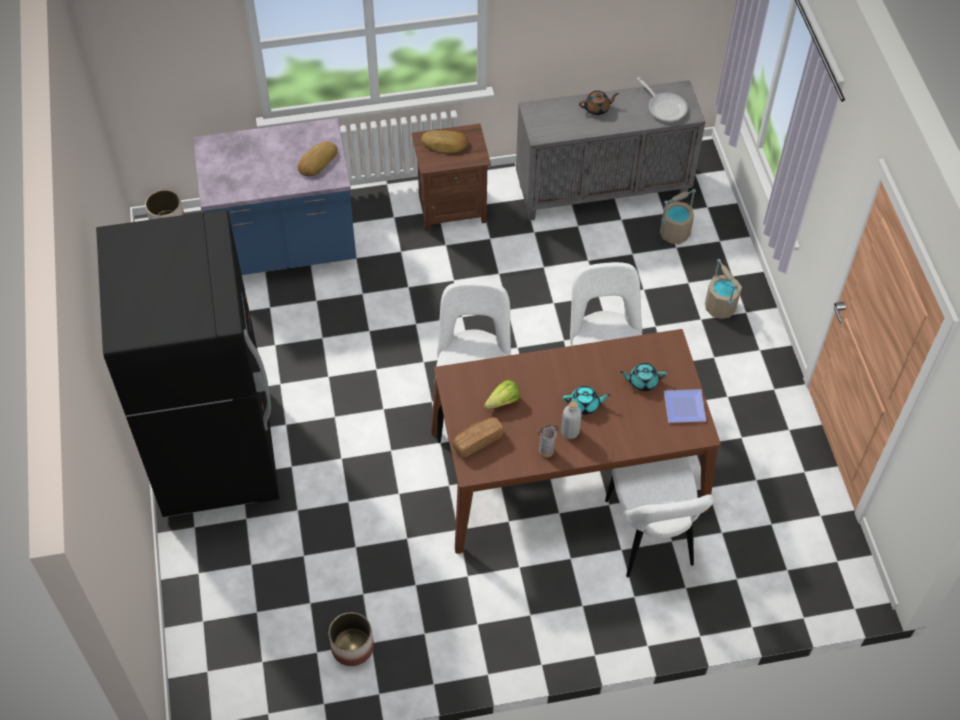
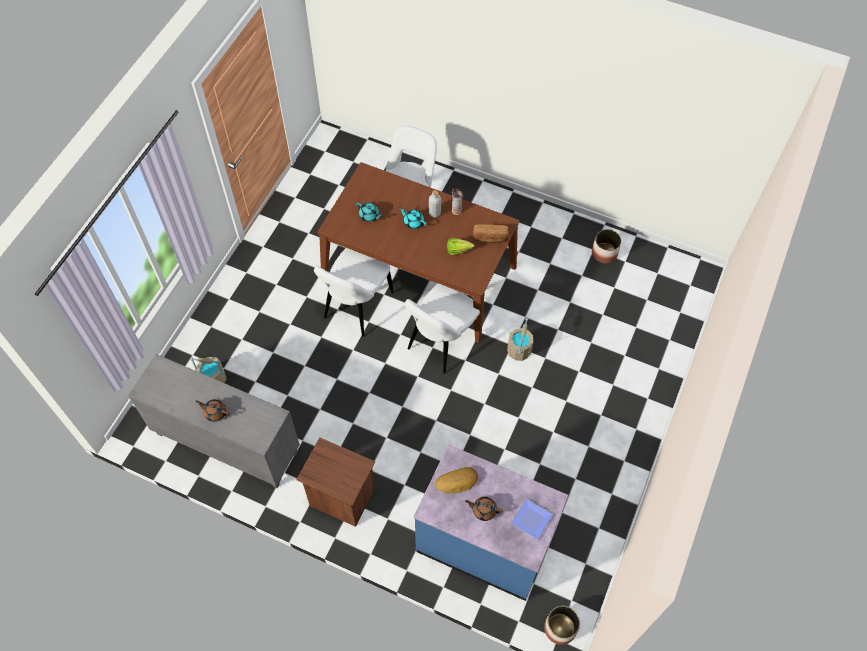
camera: 145 degrees left, 5 degrees up
black fridge [96,209,279,517] -> none
bread [421,130,468,153] -> none
frying pan [637,77,688,122] -> none
plate [664,389,707,423] -> plate moved to [511,498,553,540]
beige bucket [705,259,742,319] -> beige bucket moved to [507,318,533,361]
none -> brown teapot [465,497,503,521]

